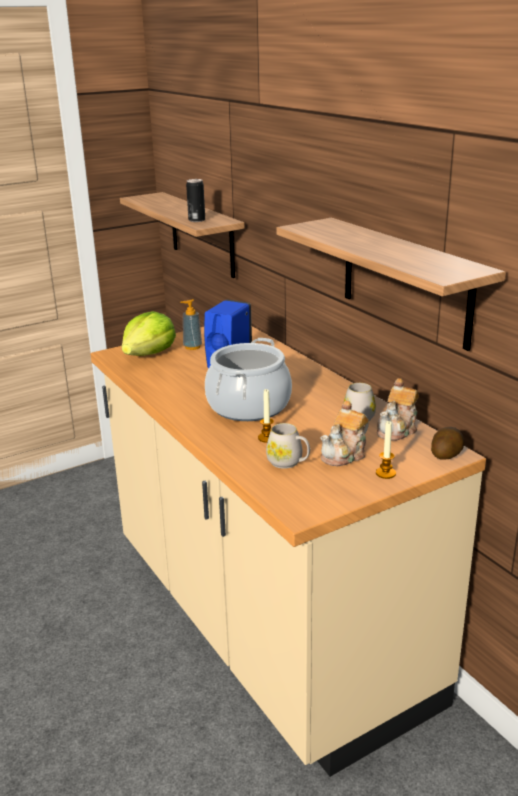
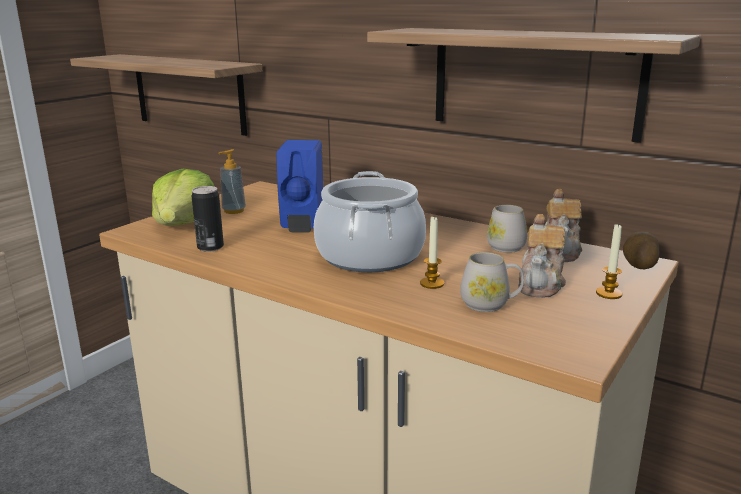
camera: 25 degrees left, 5 degrees down
can [186,179,205,222] -> can moved to [192,186,224,252]

